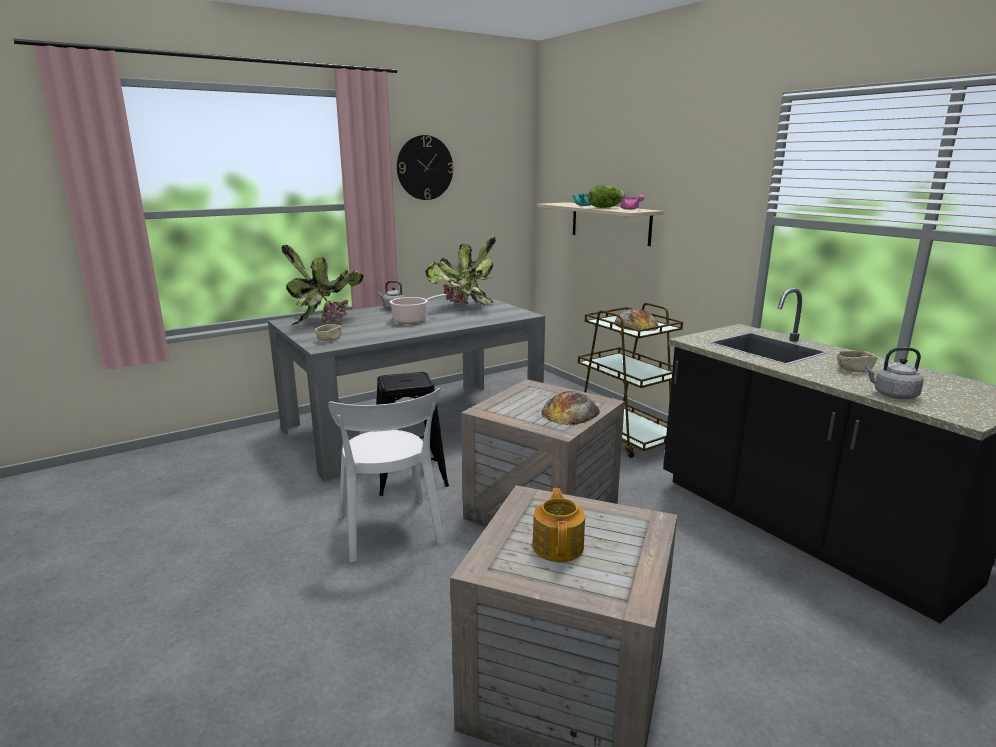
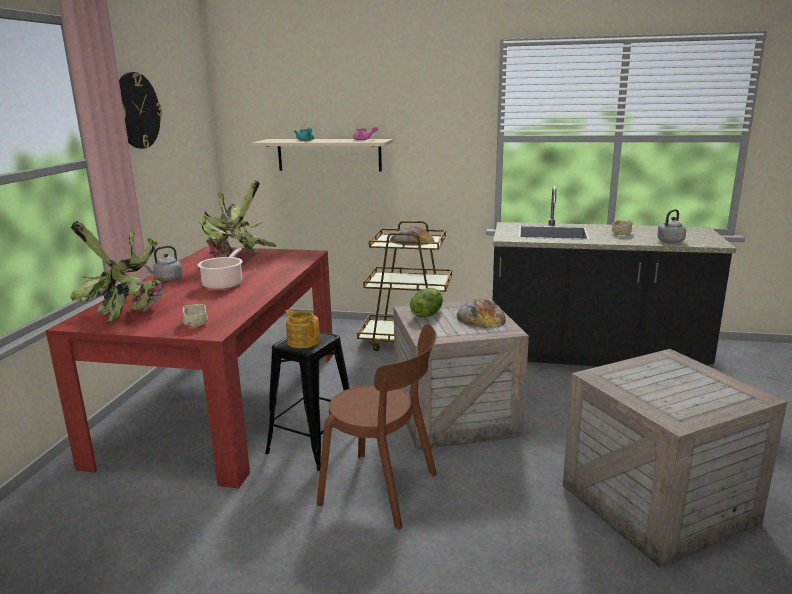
camera: 45 degrees left, 0 degrees up
grey dining table [268,295,545,481] -> red dining table [45,247,333,489]
white chair [328,388,444,562] -> brown chair [317,324,437,529]
teapot [533,488,585,562] -> teapot moved to [285,309,320,348]
lettuce [588,185,626,208] -> lettuce moved to [410,288,443,317]

